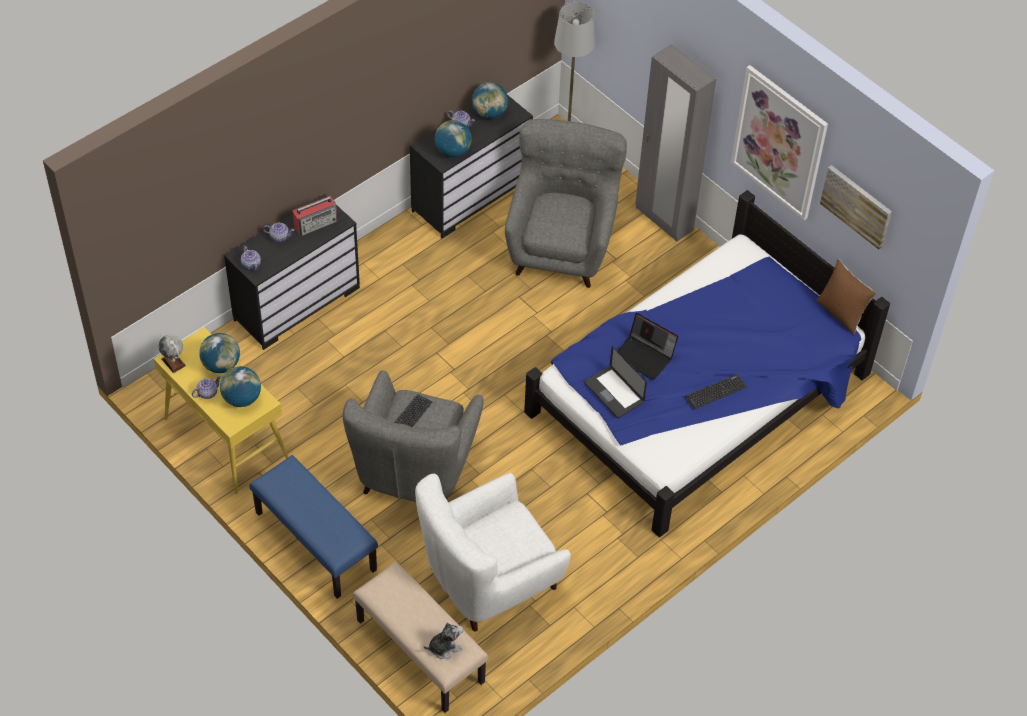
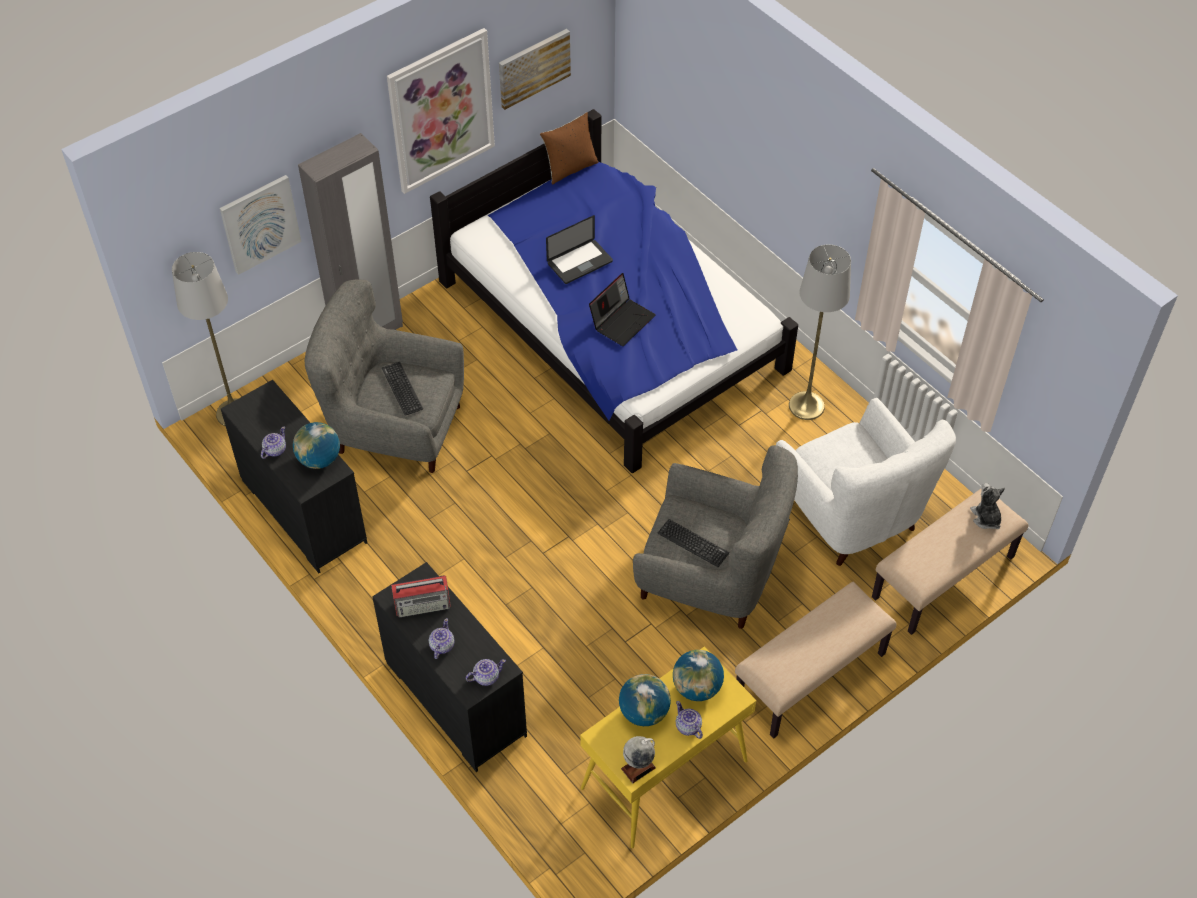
camera: 85 degrees left, 0 degrees up
blue bench [249,455,378,599] -> beige bench [735,582,897,739]
radio [292,196,337,236] -> radio turned 105 degrees clockwise [391,576,451,618]
globe [472,82,508,119] -> none
laptop [585,346,647,418] -> laptop moved to [546,215,613,284]
keyboard [685,374,747,410] -> keyboard moved to [382,362,423,416]
none -> picture [220,175,301,275]
none -> grey floor lamp [789,244,851,420]

